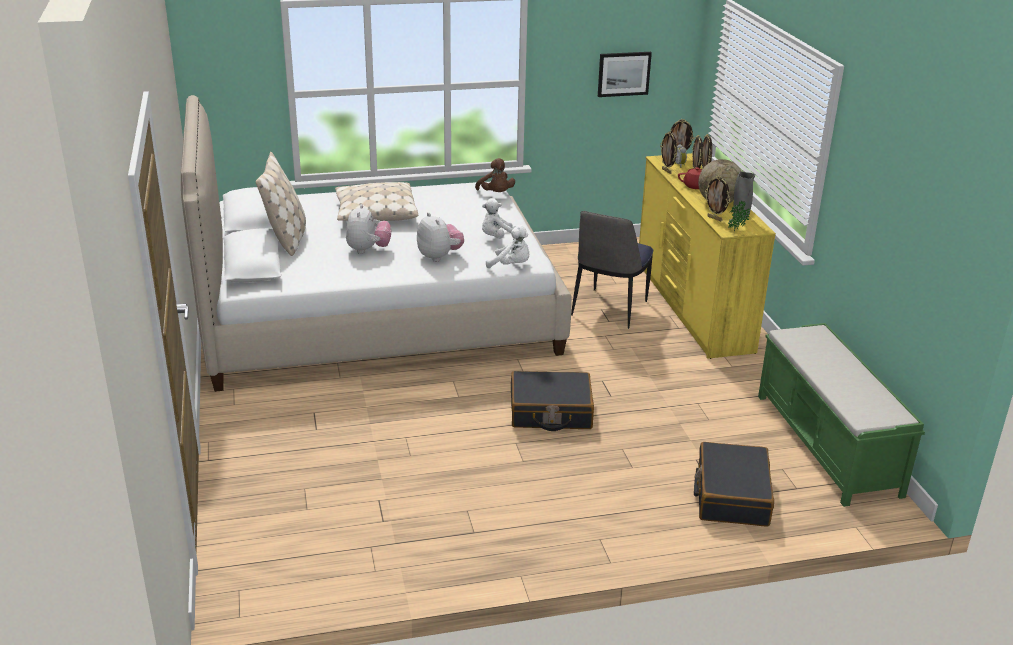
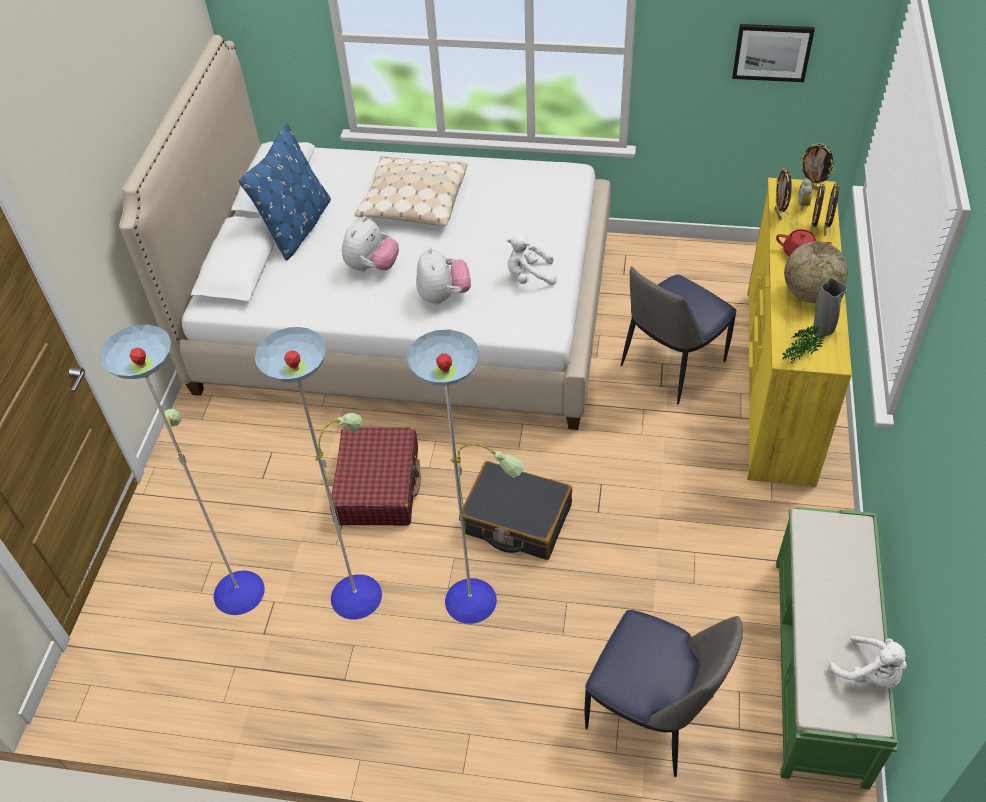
camera: 25 degrees right, 20 degrees up
beige pillow [256,152,306,256] -> blue pillow [239,124,331,260]
brown plush toy [475,158,515,192] -> none
white plush toy [486,225,529,268] -> white plush toy moved to [829,636,907,688]
black suitcase [694,442,774,527] -> chair [584,610,743,777]
picture frame [705,176,730,221] -> none
none -> floor lamp [100,324,524,624]
none -> red suitcase [330,427,421,526]

